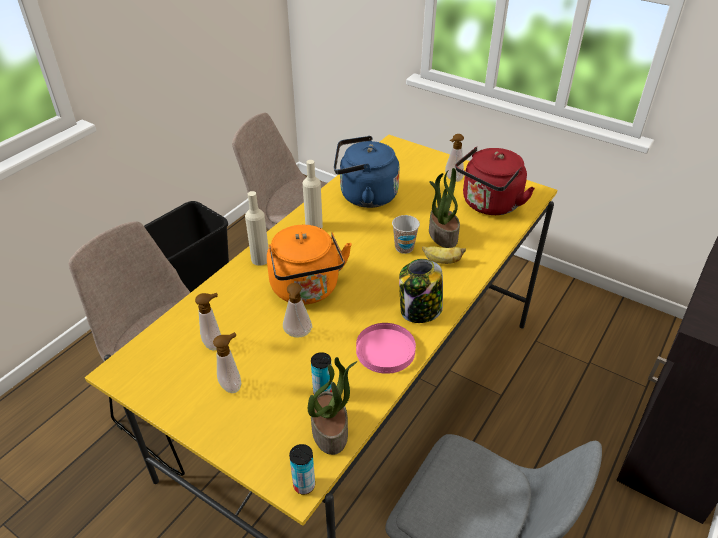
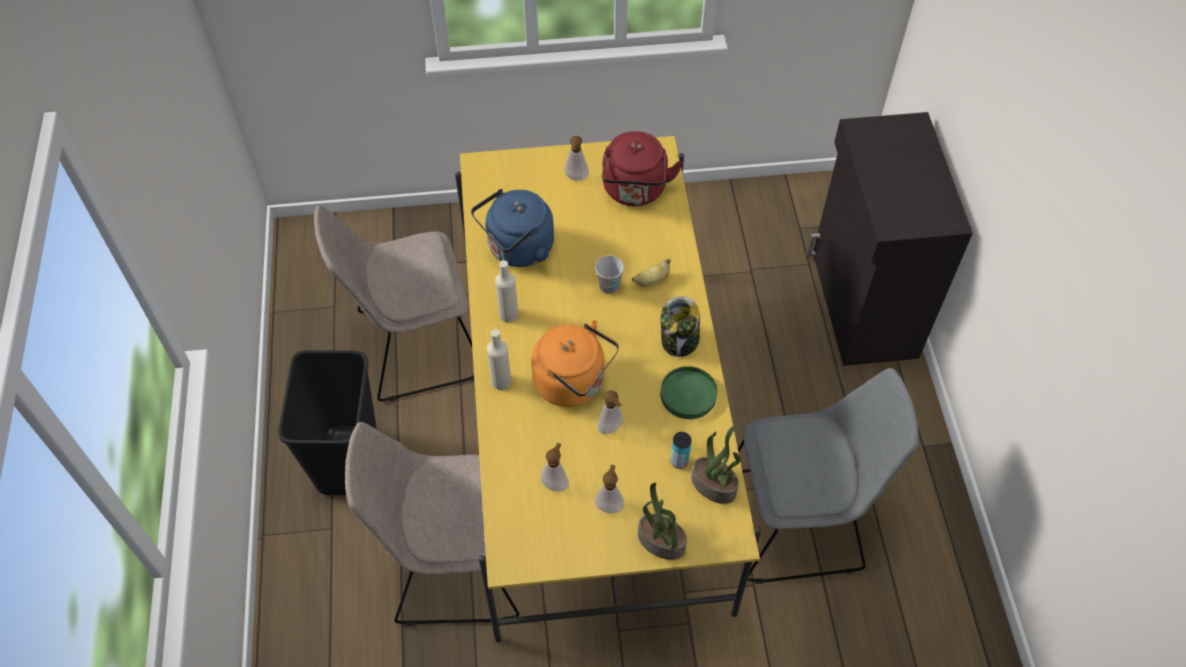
camera: 40 degrees left, 15 degrees up
can [289,444,315,495] -> none
pink plate [356,323,416,374] -> green plate [661,366,717,419]
potted plant [429,168,460,248] -> potted plant moved to [638,483,687,560]

